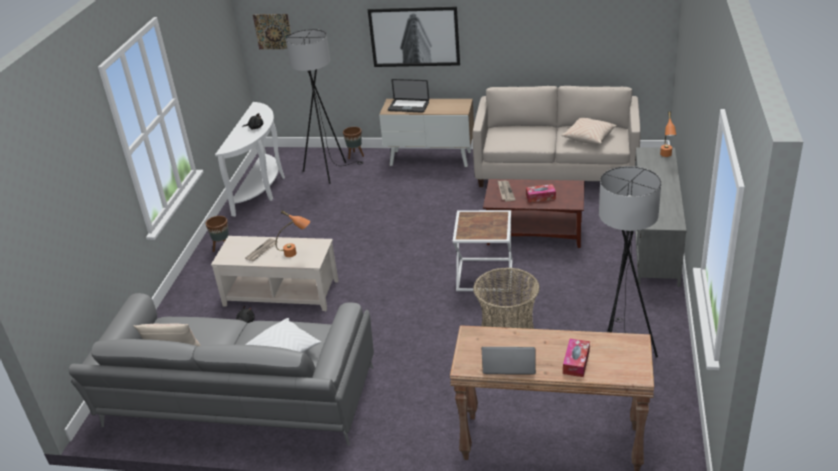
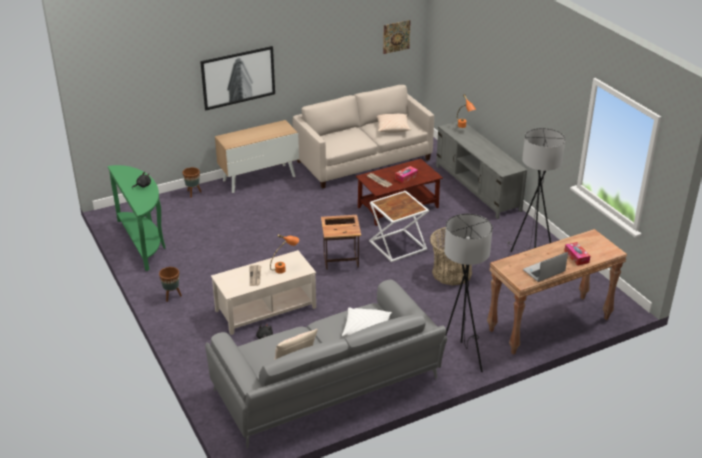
camera: 40 degrees left, 0 degrees up
white console table [215,102,285,217] -> green console table [108,165,166,271]
picture [253,14,291,49] -> picture moved to [383,20,411,54]
black floor lamp [286,29,363,184] -> black floor lamp moved to [444,214,493,372]
laptop [388,79,429,113] -> none
none -> side table [321,215,361,270]

